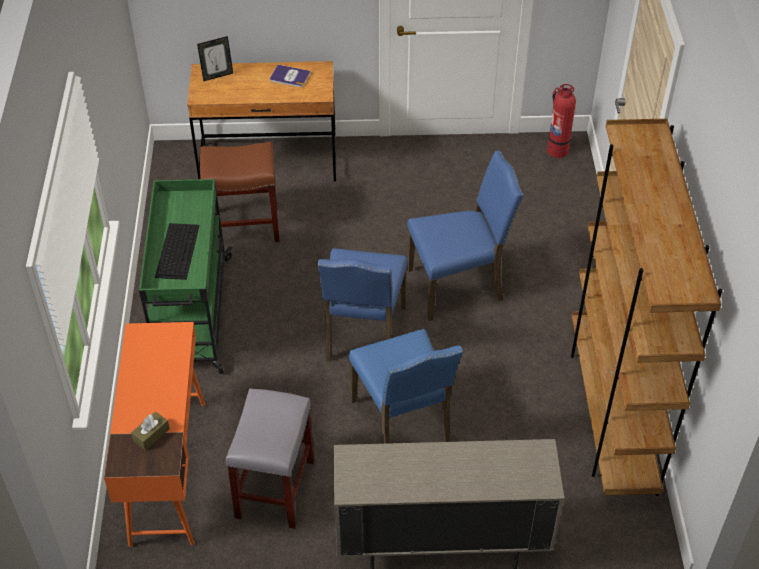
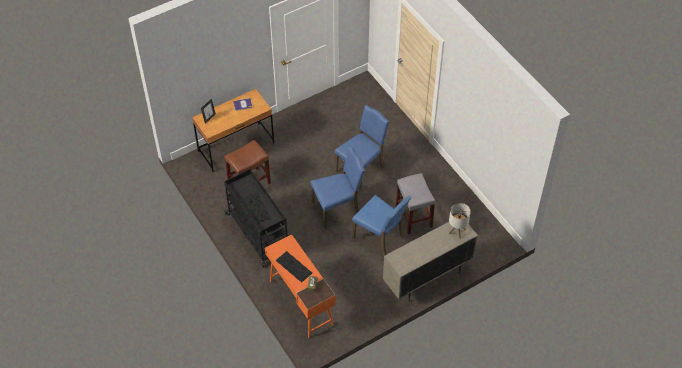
camera: 30 degrees left, 5 degrees up
green cart [139,179,232,374] -> black cart [224,169,288,268]
grey stool [226,388,315,529] -> grey stool moved to [395,173,435,234]
blue chair [317,248,408,362] -> blue chair turned 90 degrees counterclockwise [311,147,365,228]
fire extinguisher [547,84,576,158] -> none
brown bookcase [571,119,723,496] -> none
none -> keyboard [275,251,312,283]
none -> table lamp [449,203,471,239]

